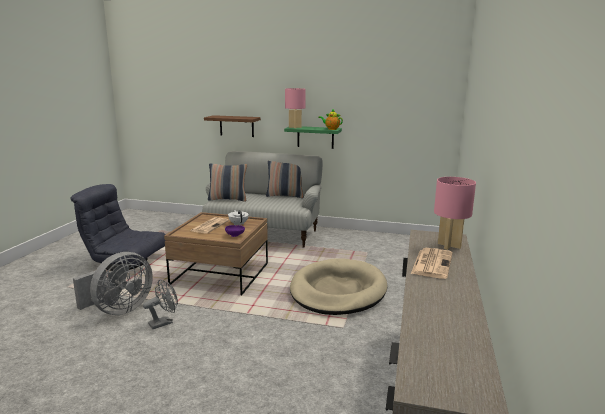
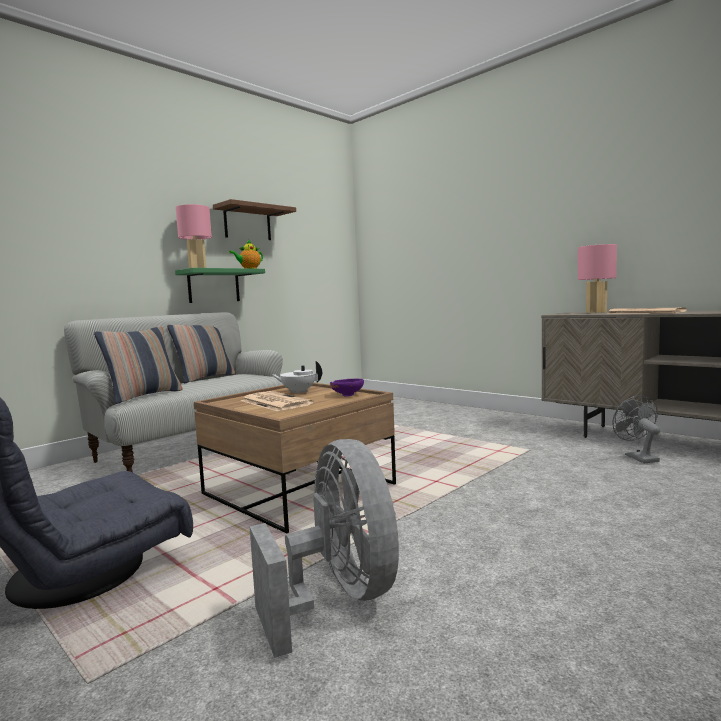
camera: 60 degrees left, 10 degrees down
grey fan [143,280,178,329] -> grey fan moved to [613,396,660,463]
brown shelf [204,115,261,137] -> brown shelf moved to [213,199,296,240]
beige dog bed [290,258,387,315] -> none

